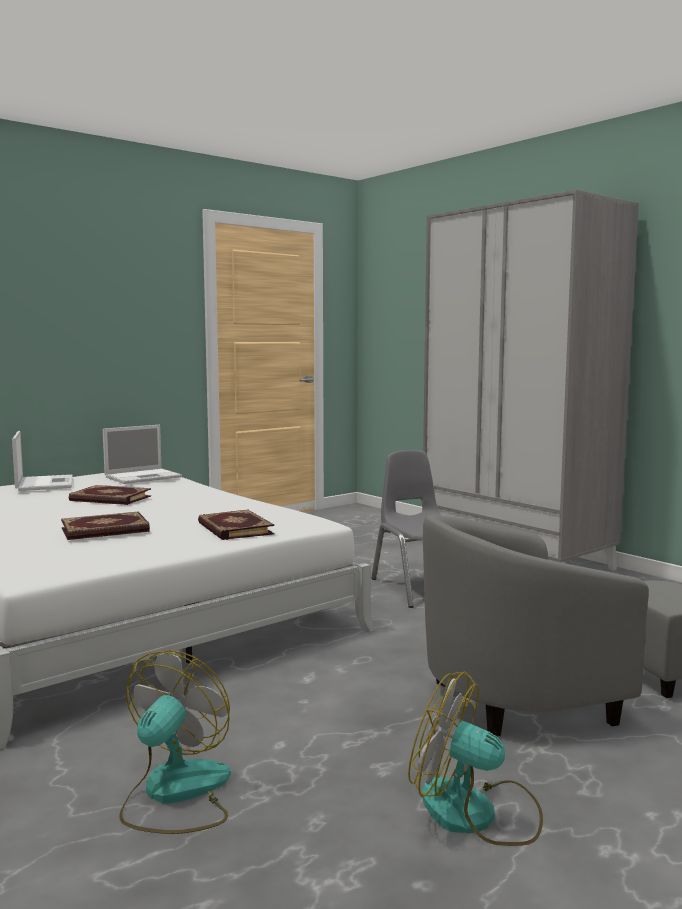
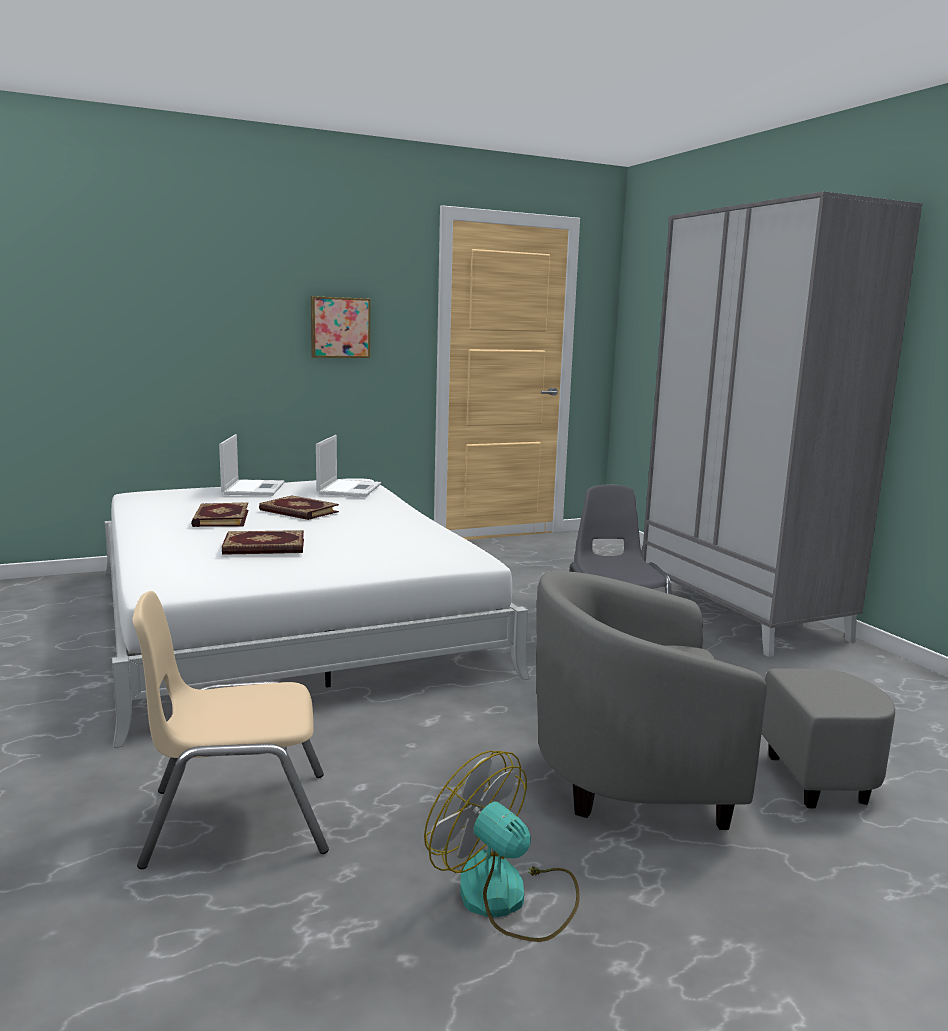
camera: 15 degrees right, 5 degrees up
laptop [103,425,182,484] -> laptop turned 60 degrees counterclockwise [316,435,381,497]
fan [119,650,231,834] -> beige chair [132,591,329,869]
book [198,510,274,540] -> book moved to [191,502,248,527]
none -> picture [311,296,370,358]

